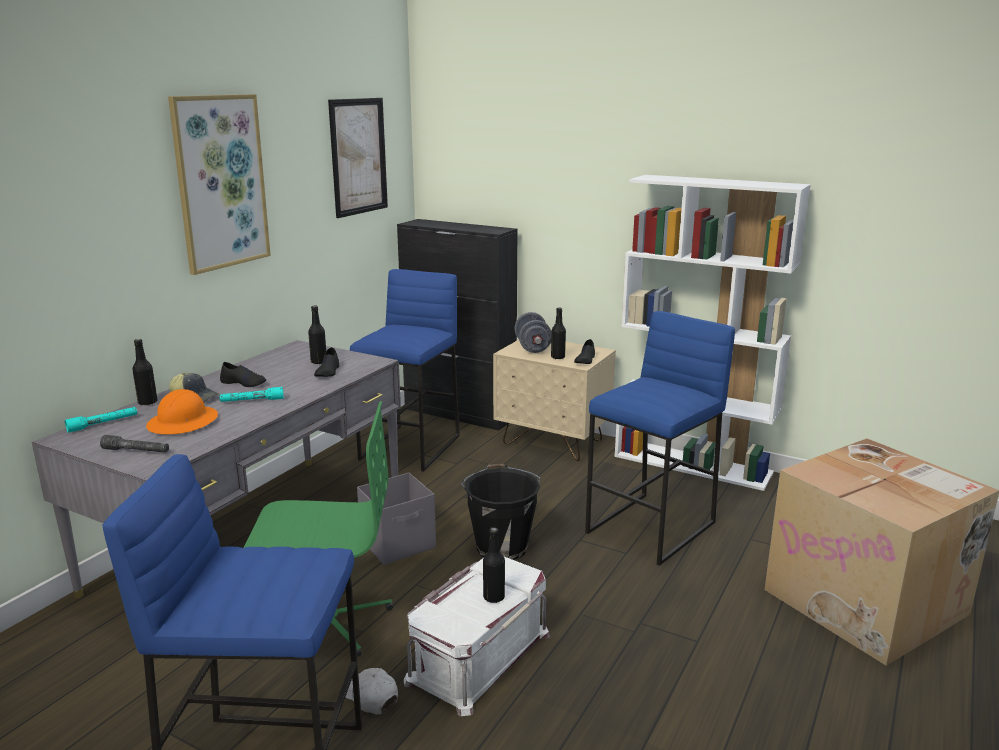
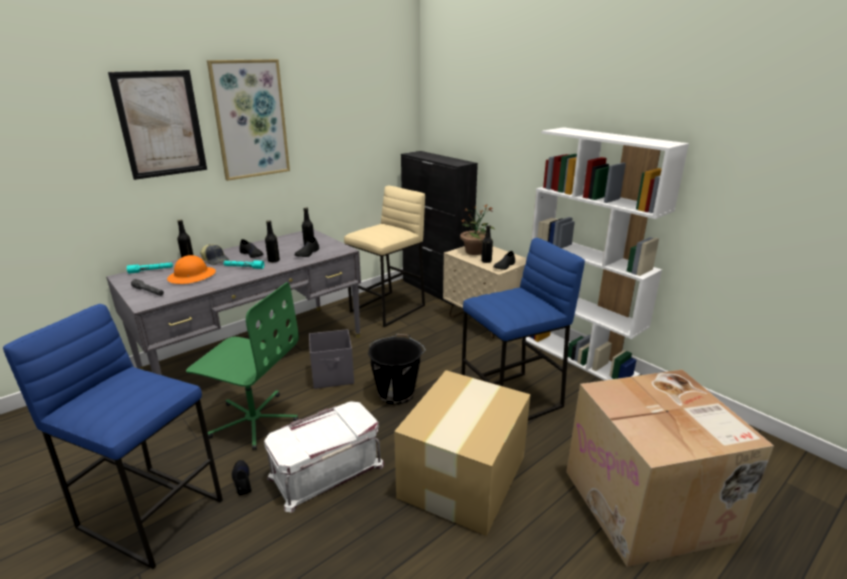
camera: 20 degrees right, 5 degrees up
picture [328,98,388,218] -> picture moved to [108,70,207,180]
white cap [345,668,398,714] -> black shoe [232,460,251,496]
blue stool [350,269,460,472] -> beige stool [344,186,425,327]
black bottle [483,527,505,603] -> black bottle moved to [265,220,280,263]
grey dumbbell [514,312,552,353] -> potted plant [460,205,495,255]
none -> cardboard box [394,370,531,536]

